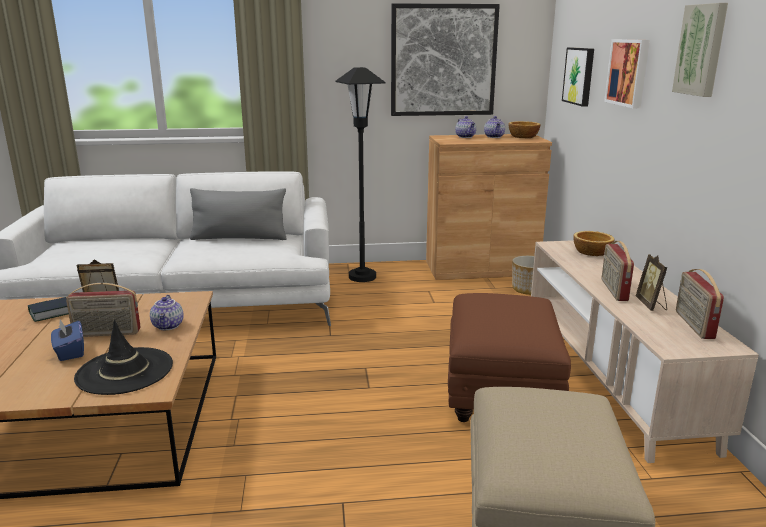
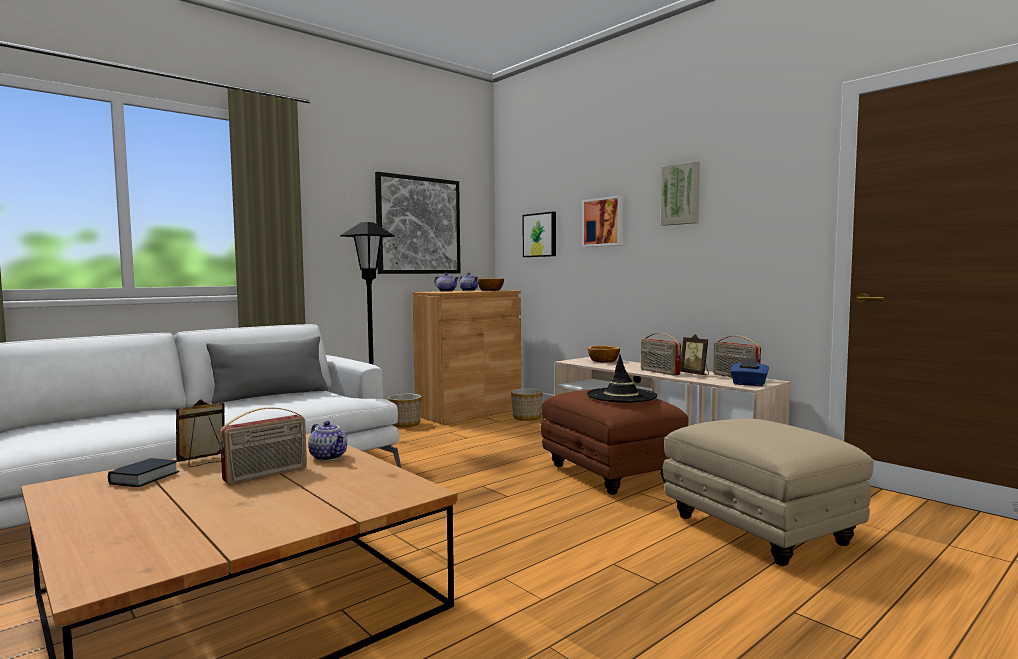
camera: 35 degrees left, 15 degrees down
blue tissue box [51,319,84,361] -> blue tissue box moved to [730,358,769,386]
black hat [74,320,173,395] -> black hat moved to [587,355,657,402]
none -> planter [388,394,422,427]

